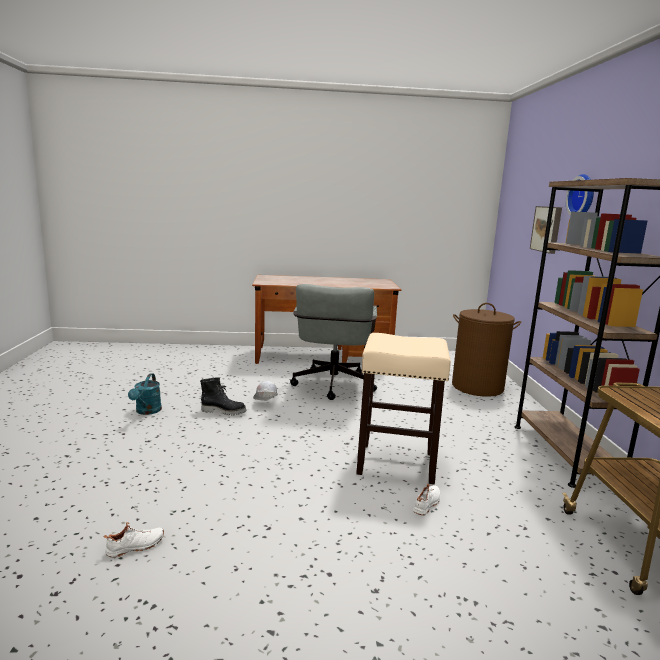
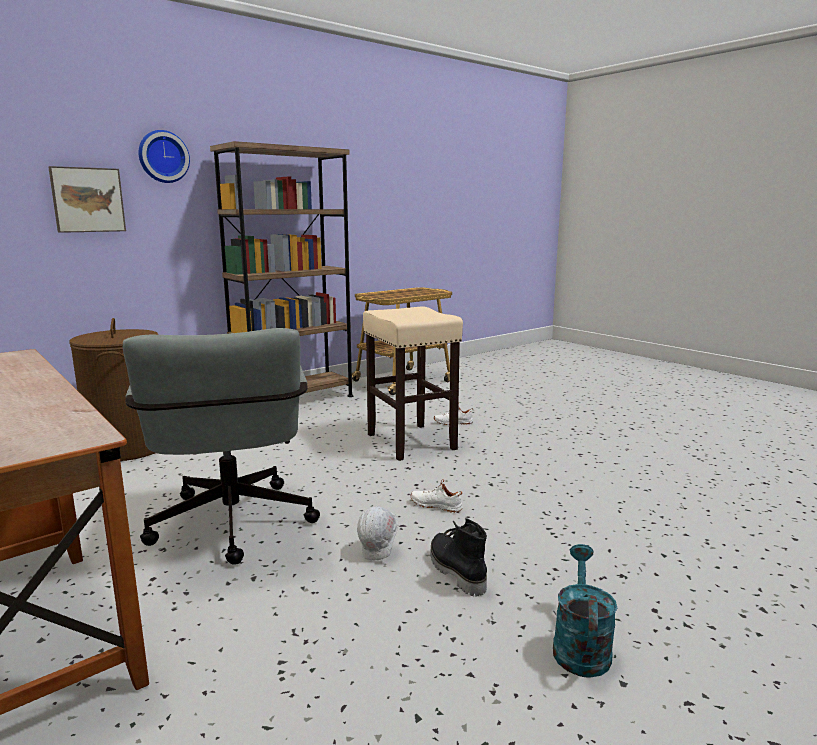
camera: 125 degrees left, 0 degrees up
white shoe [104,522,164,557] -> white shoe moved to [411,479,463,513]
turquoise watering can [128,373,162,415] -> turquoise watering can turned 45 degrees counterclockwise [553,544,617,678]
grey office chair [290,284,377,400] -> grey office chair turned 105 degrees clockwise [123,328,320,565]

